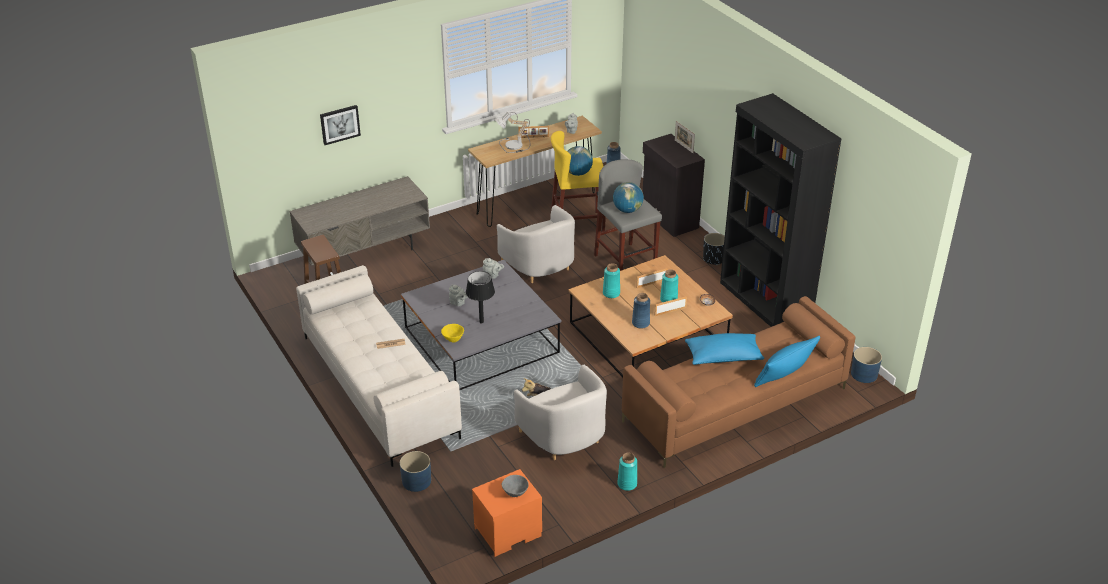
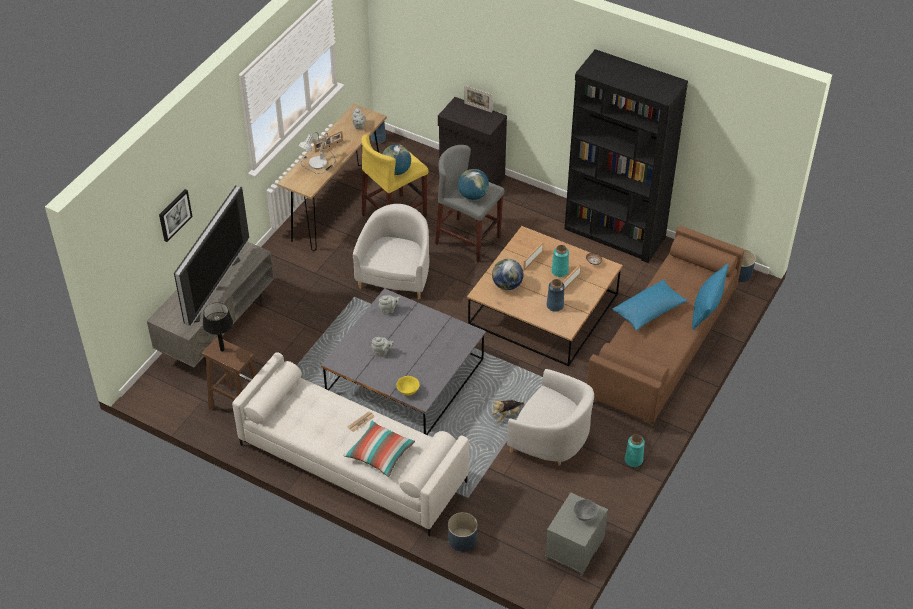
camera: 30 degrees left, 10 degrees up
black table lamp [466,271,495,324] -> black table lamp moved to [203,302,233,351]
orange nightstand [472,469,542,557] -> grey nightstand [545,492,608,576]
white armchair [497,205,575,283] -> white armchair turned 105 degrees counterclockwise [353,204,429,299]
turquoise vase [603,263,620,298] -> globe [492,259,523,290]
black planter [703,233,725,265] -> none
none -> television [174,185,249,327]
none -> pillow [343,420,415,477]

